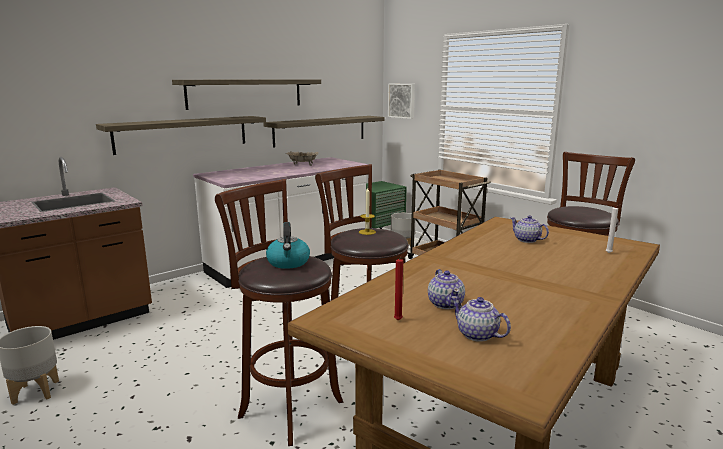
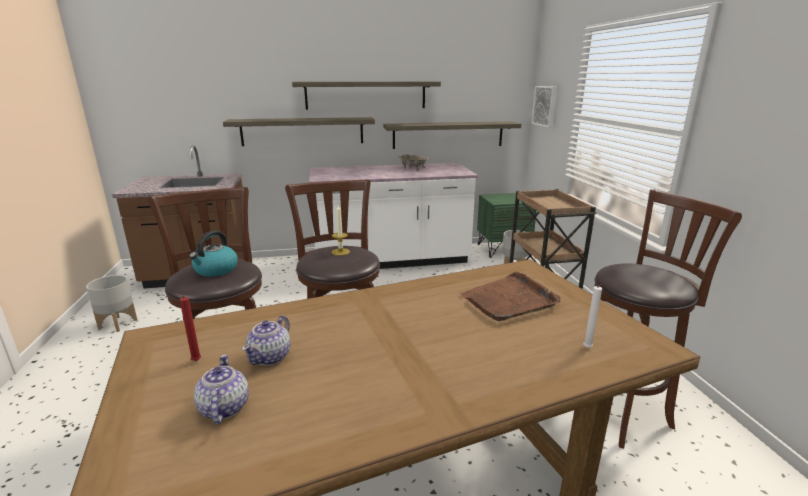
camera: 30 degrees right, 5 degrees up
teapot [510,215,549,243] -> brown tray [460,271,561,321]

